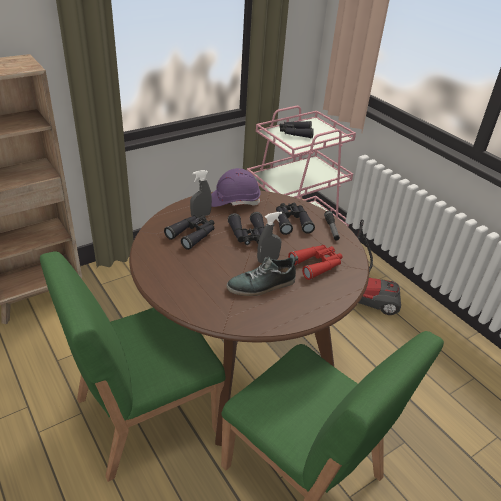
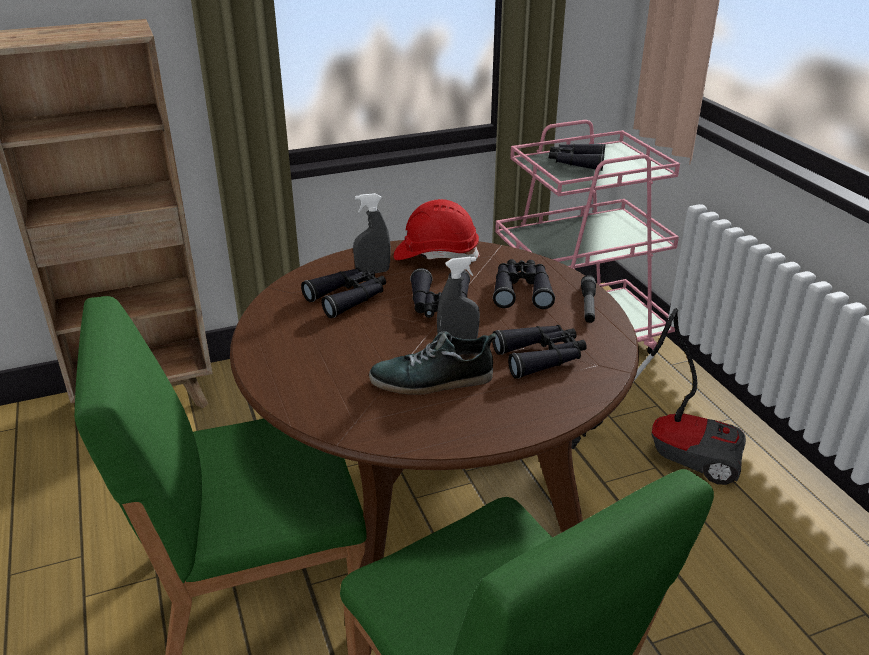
camera: 15 degrees right, 5 degrees down
purple hard hat [211,168,261,207] -> red hard hat [394,199,480,260]
red binoculars [288,245,342,280] -> black binoculars [492,325,587,379]

